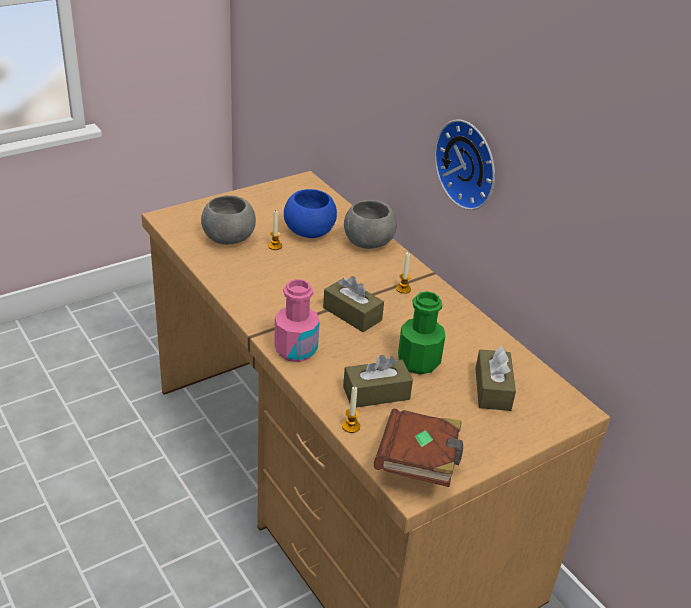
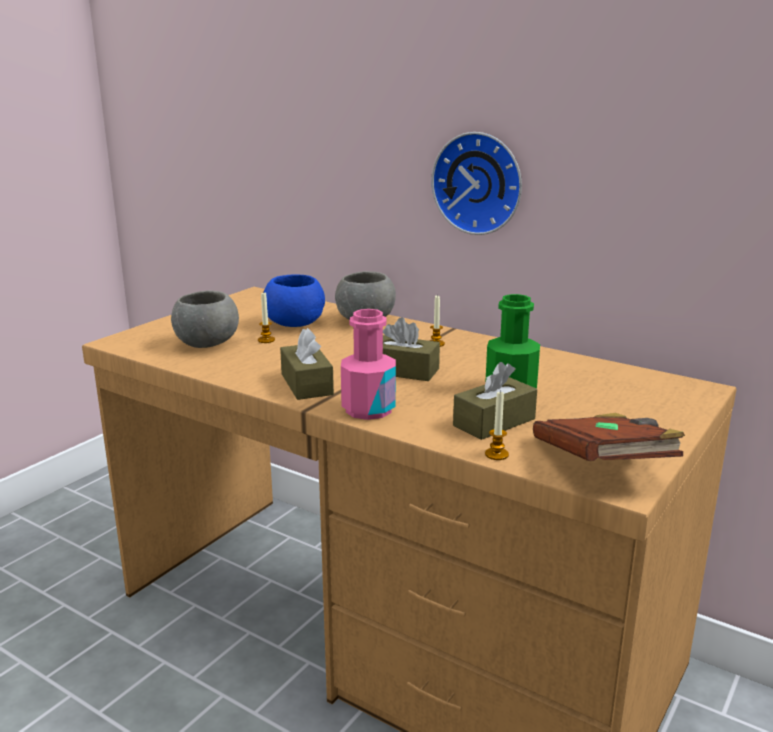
camera: 20 degrees left, 15 degrees down
brown tissue box [475,346,516,411] -> brown tissue box moved to [280,328,334,400]

